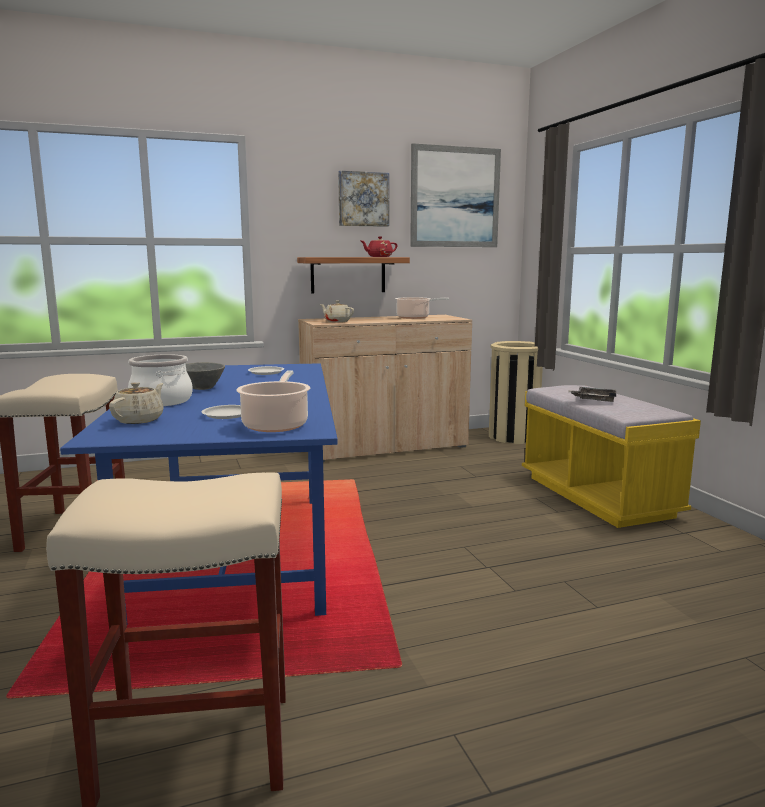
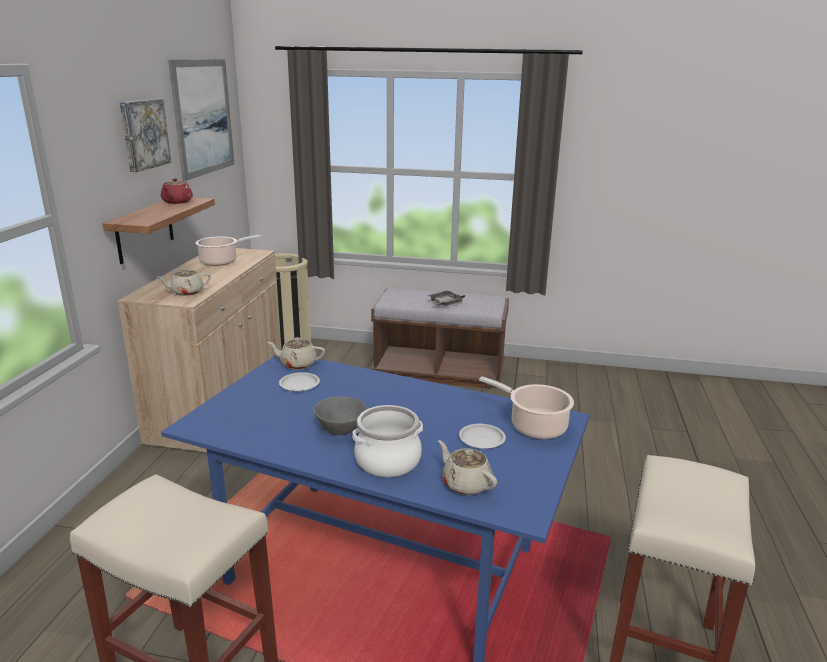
camera: 60 degrees left, 10 degrees up
yellow bench [522,385,701,528] -> brown bench [371,288,509,389]
none -> beige teapot [267,337,325,370]

